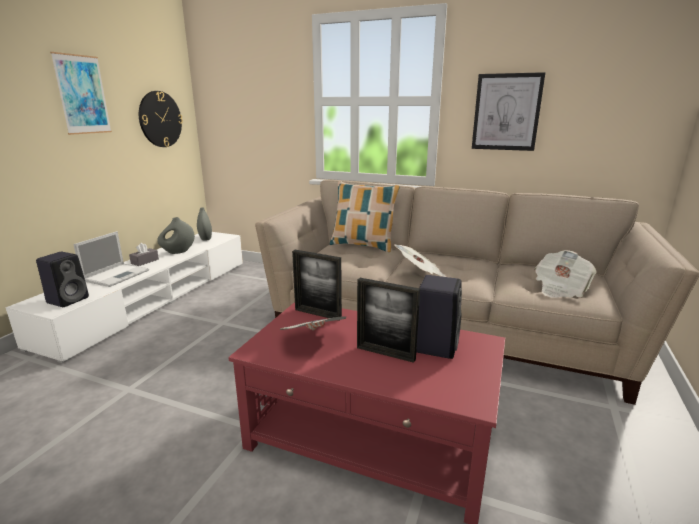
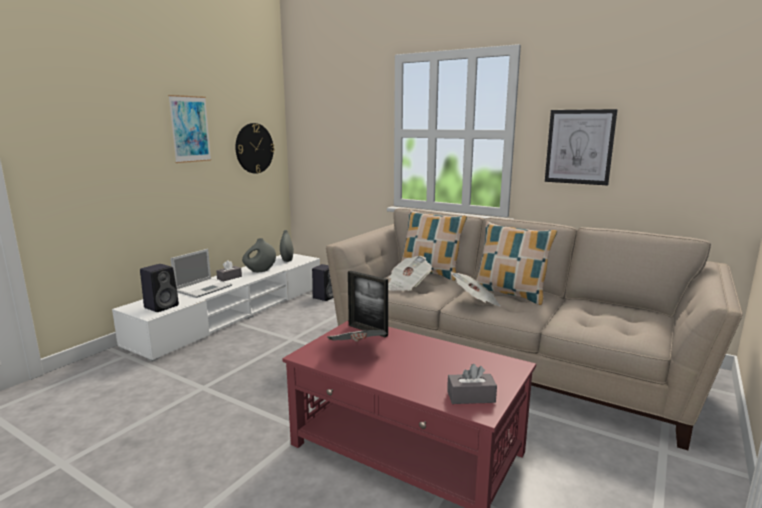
camera: 10 degrees right, 5 degrees down
picture frame [357,278,420,363] -> none
black speaker [416,275,462,359] -> black speaker moved to [312,264,333,301]
newspaper [535,250,597,298] -> newspaper moved to [388,256,432,291]
none -> grey tissue box [447,364,497,404]
none -> pillow [476,222,557,305]

